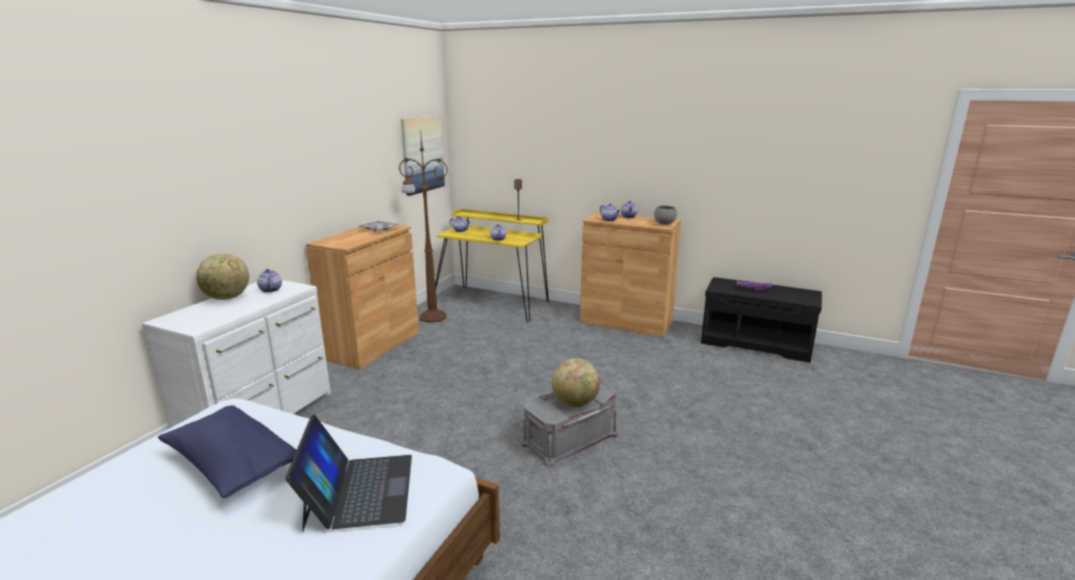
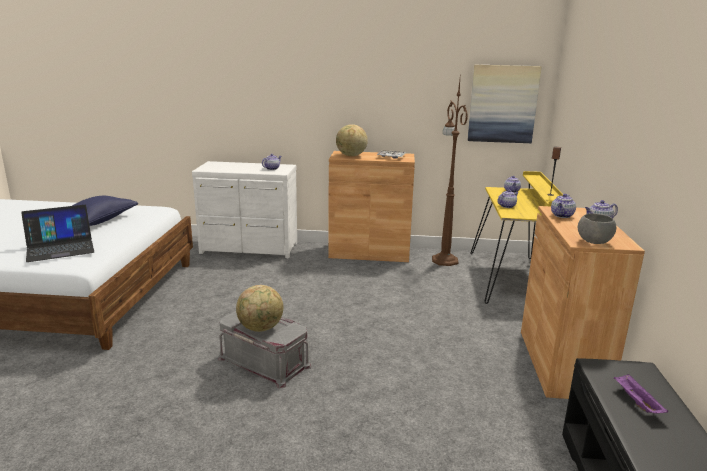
camera: 70 degrees right, 0 degrees up
globe [196,253,249,300] -> globe moved to [336,124,368,156]

